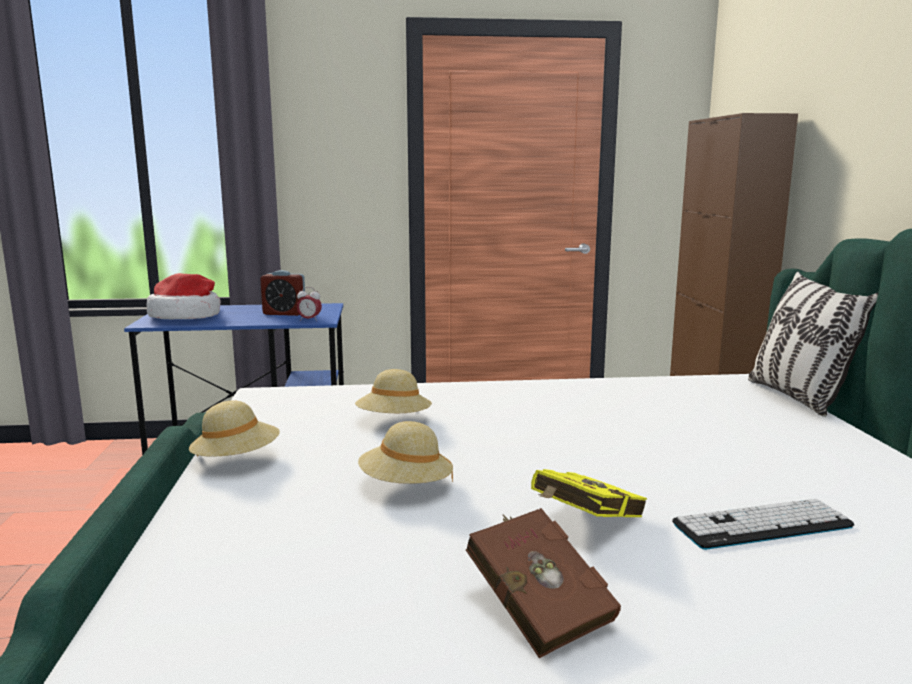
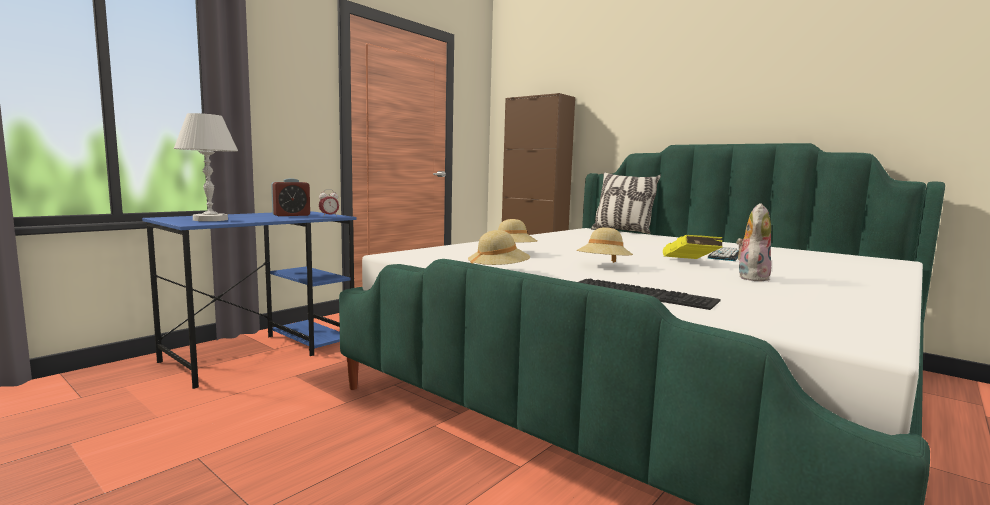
camera: 45 degrees left, 5 degrees down
hat [146,273,221,319] -> white table lamp [174,113,238,221]
brown book [466,508,621,658] -> plush toy [736,203,772,281]
none -> keyboard [579,279,721,310]

